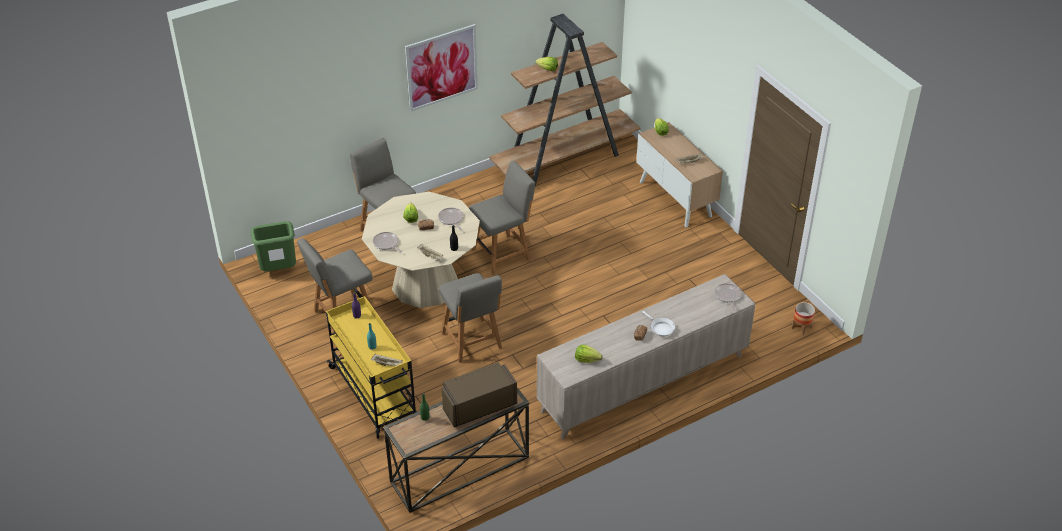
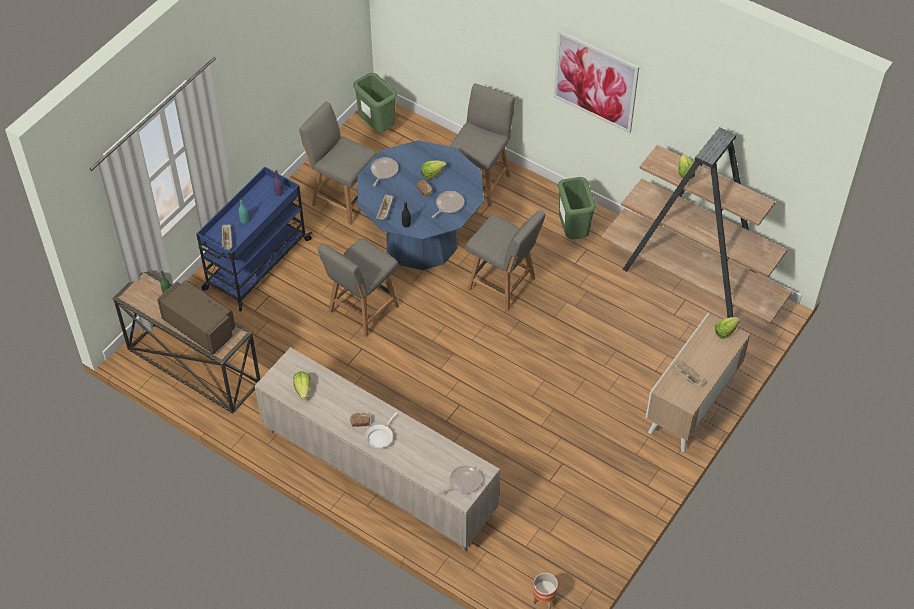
camera: 65 degrees right, 10 degrees up
yellow cart [326,296,417,438] -> blue cart [196,167,313,311]
beige dining table [362,192,480,308] -> blue dining table [357,140,484,270]
none -> green trash can [558,177,596,239]

